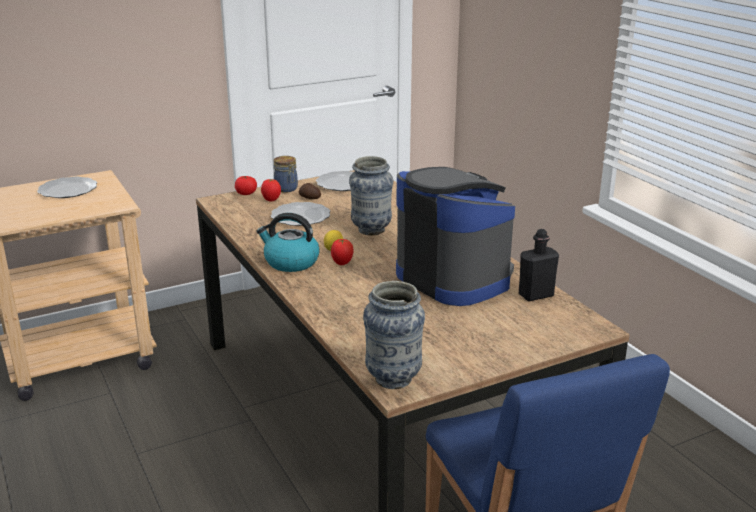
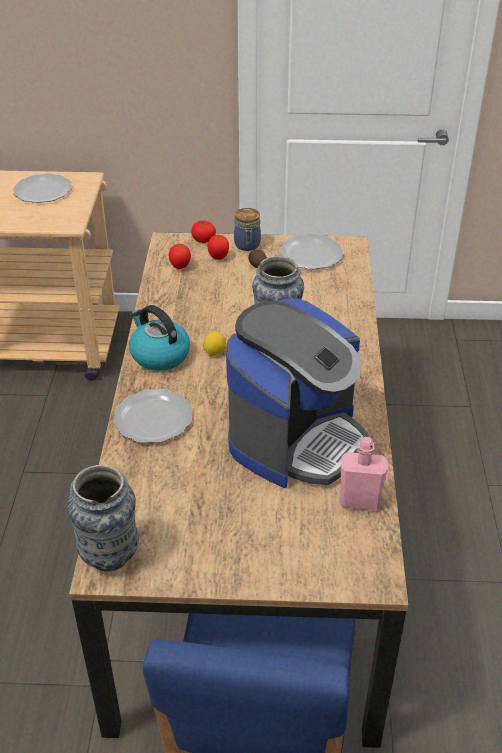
camera: 30 degrees right, 15 degrees up
plate [271,202,330,226] -> plate moved to [113,389,192,443]
tomato [331,239,354,265] -> tomato moved to [169,244,191,269]
coffee machine [396,167,515,306] -> coffee machine turned 45 degrees clockwise [226,298,369,488]
black bottle [519,229,559,301] -> pink bottle [339,437,388,511]

